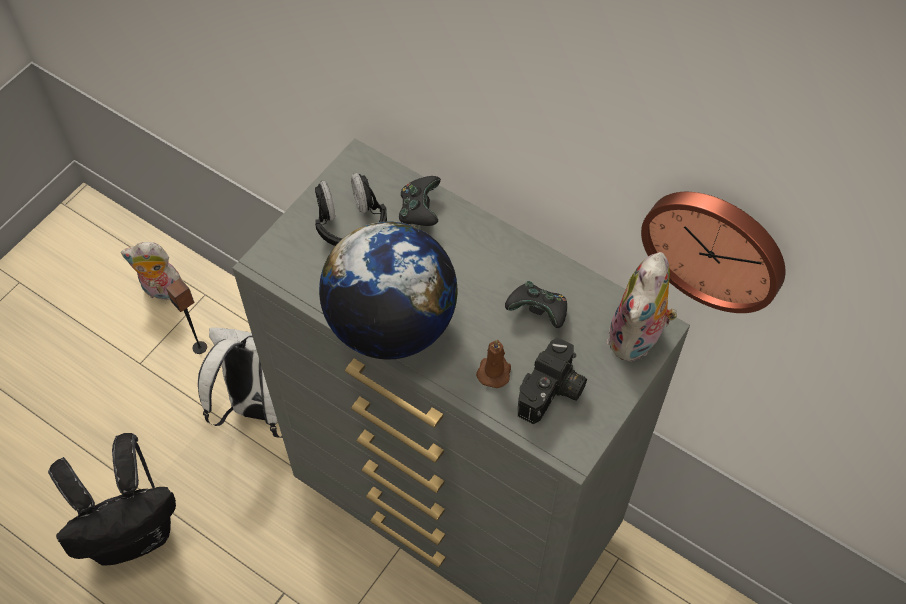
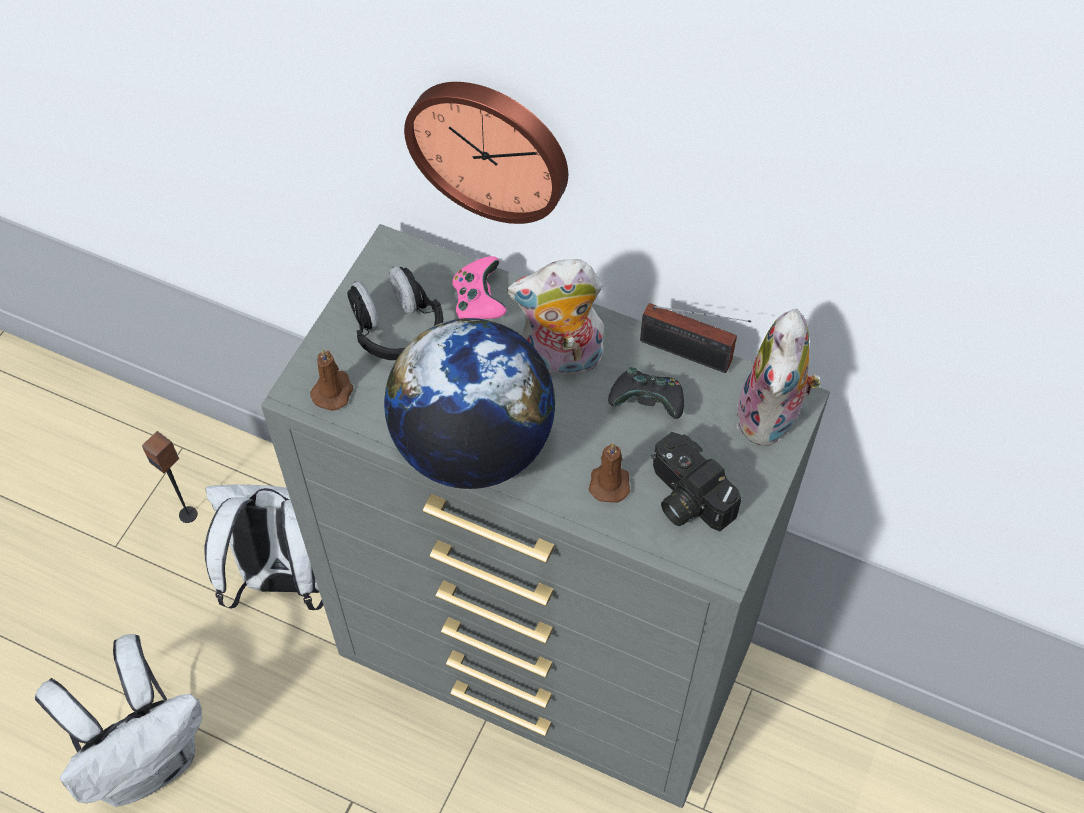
camera: 10 degrees left, 0 degrees up
black backpack [48,433,176,566] -> white backpack [35,634,202,807]
plush toy [121,242,182,301] -> plush toy moved to [507,259,604,376]
black game controller [399,176,441,226] -> pink game controller [452,256,507,319]
camera [518,337,587,424] -> camera turned 120 degrees clockwise [651,432,741,531]
wall clock [641,192,786,313] -> wall clock moved to [404,82,568,224]
none -> brown candle [310,349,353,411]
none -> radio [640,303,751,373]

